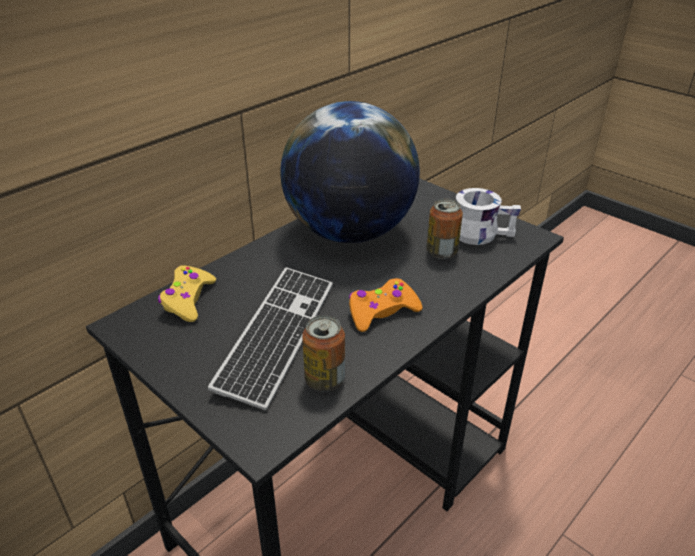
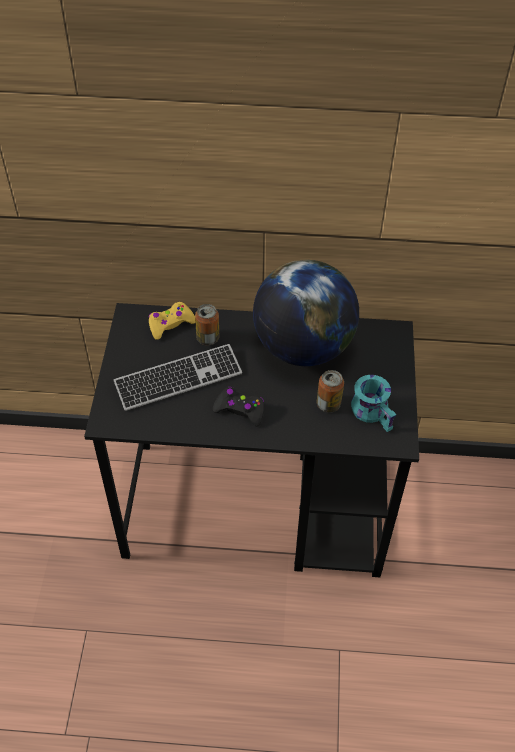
camera: 50 degrees right, 15 degrees up
can [302,315,345,391] -> can moved to [195,304,219,345]
orange game controller [349,278,423,332] -> black game controller [213,387,264,427]
white mug [456,188,521,245] -> turquoise mug [351,375,397,432]

